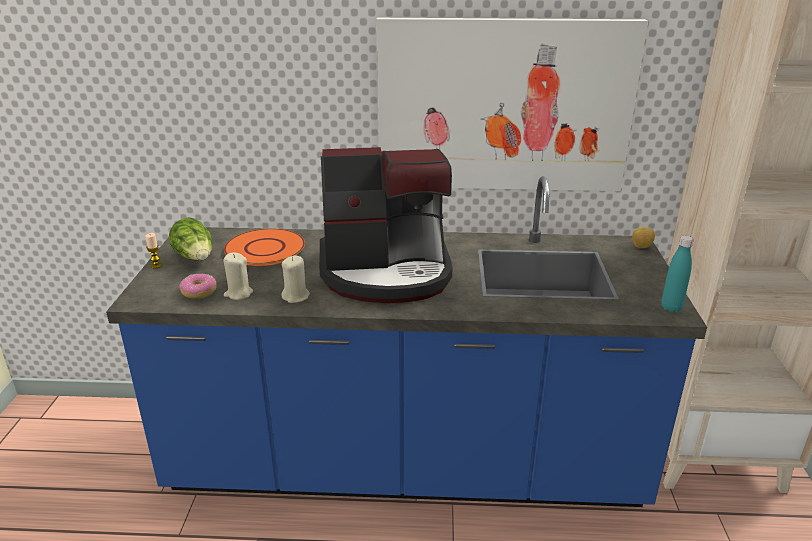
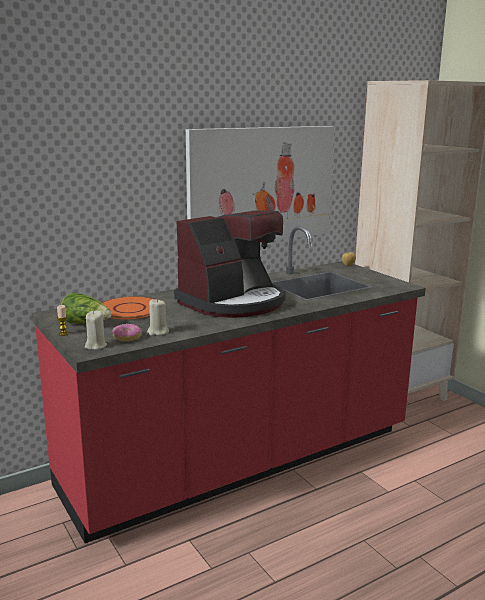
camera: 35 degrees left, 10 degrees down
blue counter [106,176,707,507] -> red counter [32,226,426,543]
beige candle [281,255,310,303] -> beige candle moved to [85,311,107,350]
turquoise bottle [661,236,694,312] -> none

